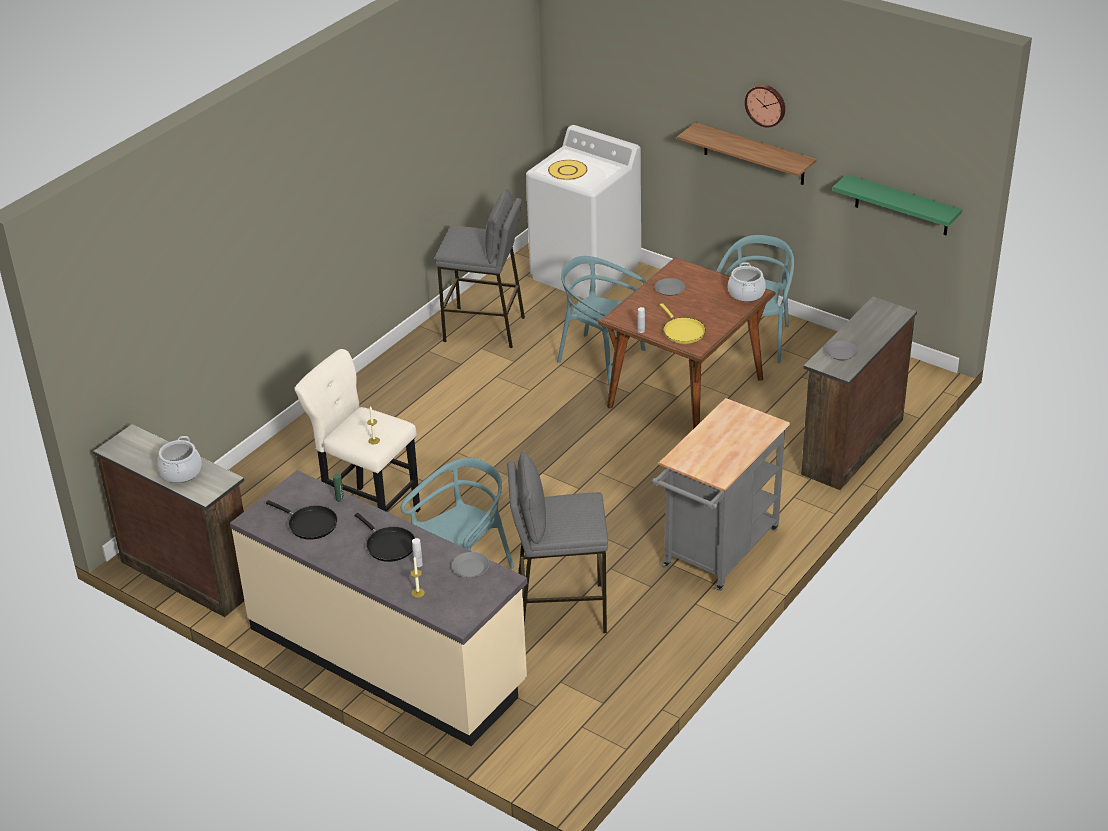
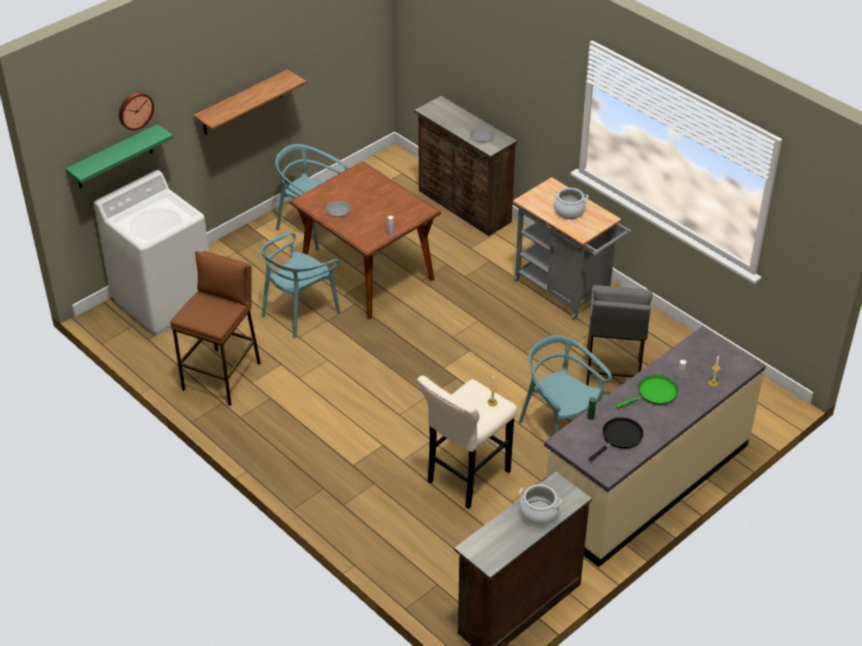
camera: 80 degrees left, 5 degrees up
black frying pan [355,513,415,562] -> green frying pan [616,375,678,408]
grey stool [435,189,525,348] -> brown stool [170,251,261,406]
grey plate [452,552,489,577] -> none
yellow plate [548,160,587,180] -> none
yellow frying pan [660,303,705,344] -> none
cooking pot [728,262,766,302] -> cooking pot moved to [553,188,588,219]
wall clock [745,85,785,127] -> wall clock moved to [119,93,154,130]
green shelf [832,174,962,235] -> green shelf moved to [65,124,173,188]

